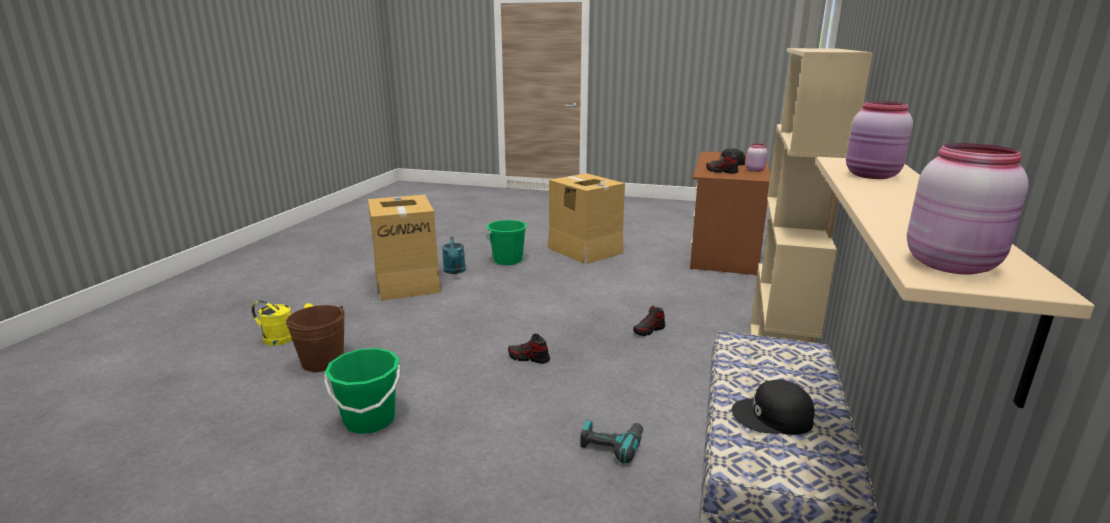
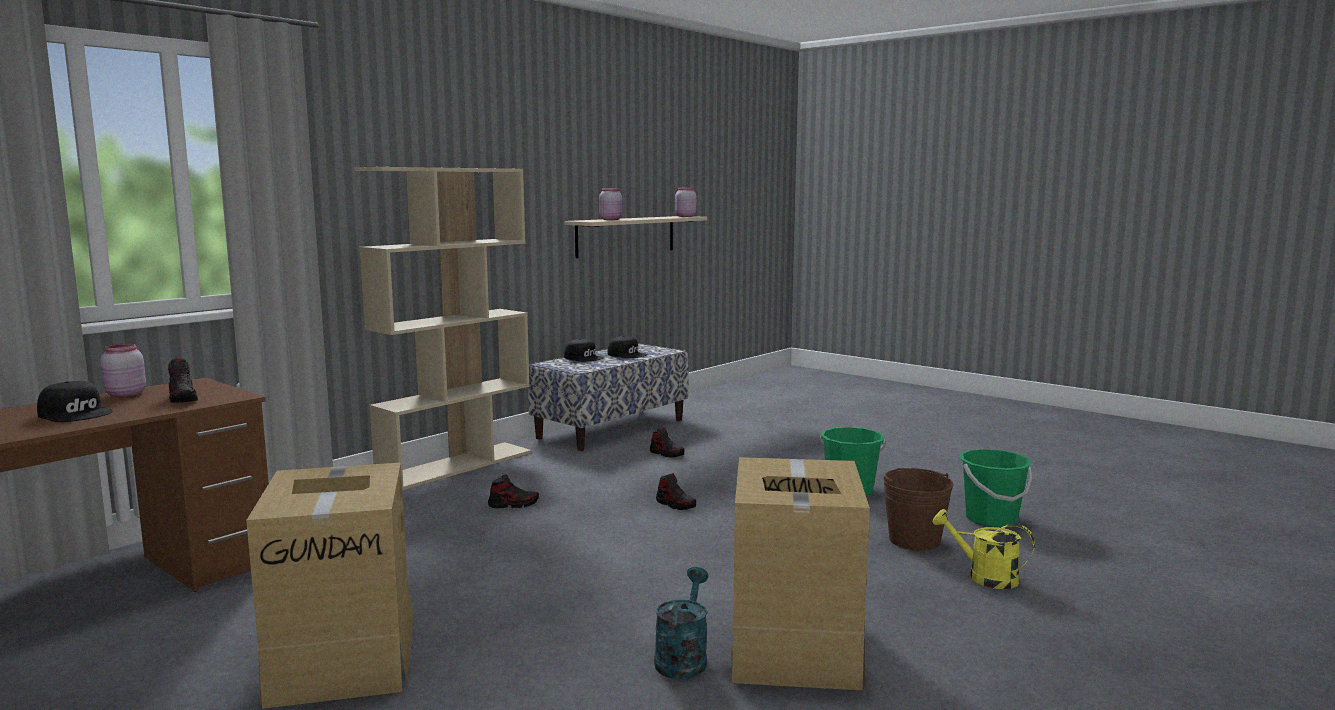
camera: 155 degrees left, 10 degrees down
green bucket [486,220,527,265] -> green bucket moved to [960,449,1032,527]
power drill [580,420,643,464] -> shoe [650,427,684,457]
none -> black cap [564,339,604,362]

